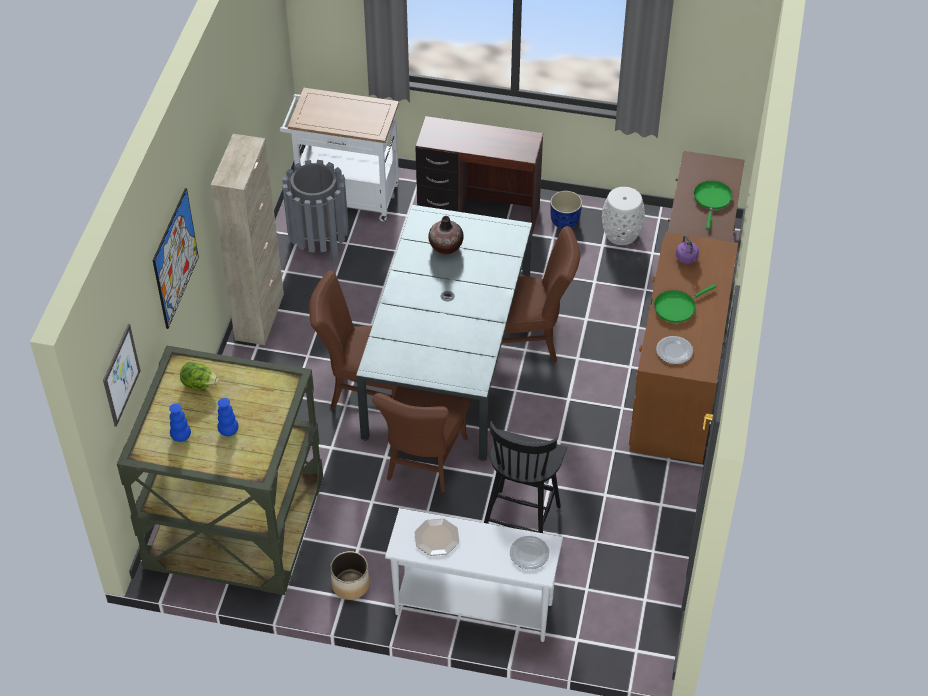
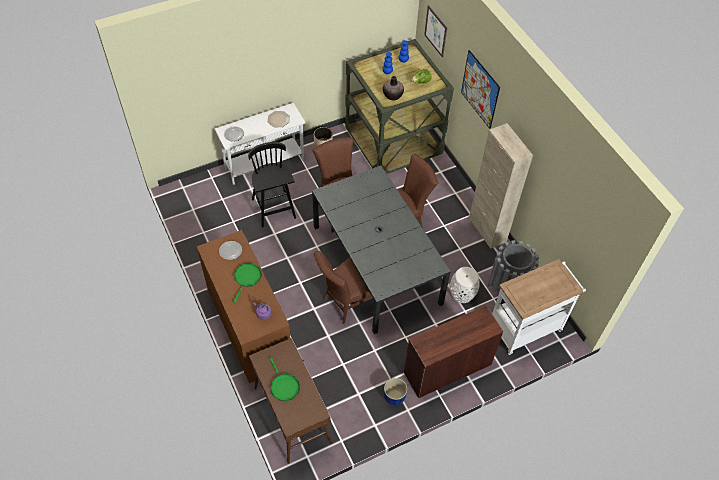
camera: 140 degrees right, 5 degrees up
vase [428,216,464,255] -> vase moved to [383,76,404,101]
white stool [602,187,645,245] -> white stool moved to [450,267,480,303]

